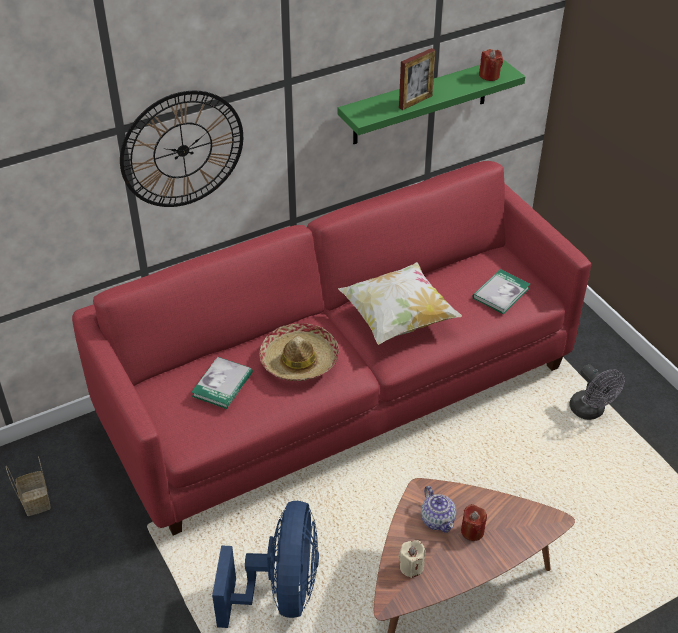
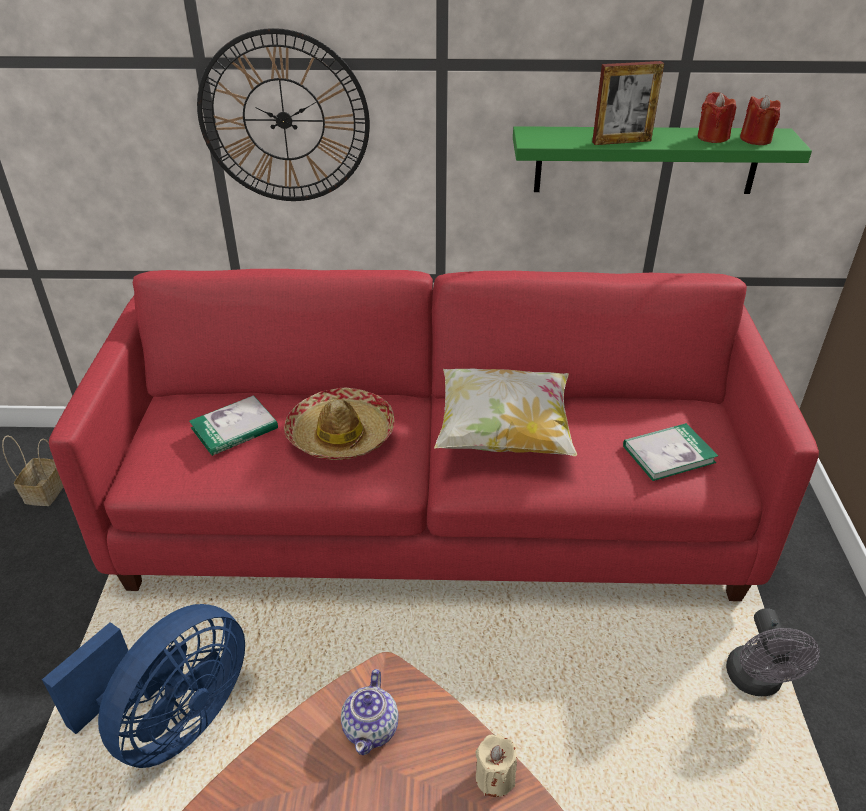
camera: 30 degrees right, 5 degrees down
beige candle [399,540,425,578] -> beige candle moved to [475,734,517,797]
red candle [461,504,487,541] -> red candle moved to [698,92,736,143]

